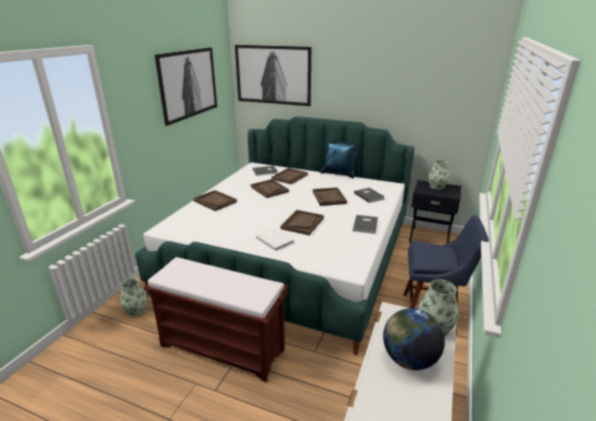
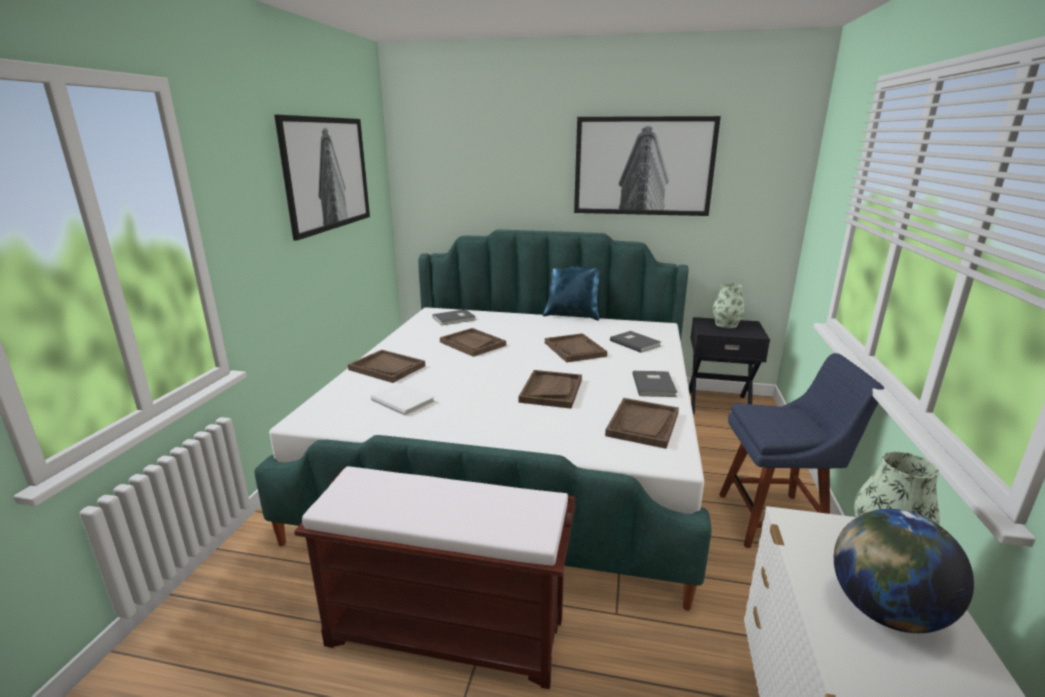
camera: 10 degrees left, 5 degrees down
vase [120,278,147,316] -> none
picture [235,45,311,106] -> picture moved to [574,116,721,216]
white book [256,228,294,251] -> white book moved to [371,383,435,416]
brown tray [271,168,308,184] -> brown tray moved to [605,398,679,449]

